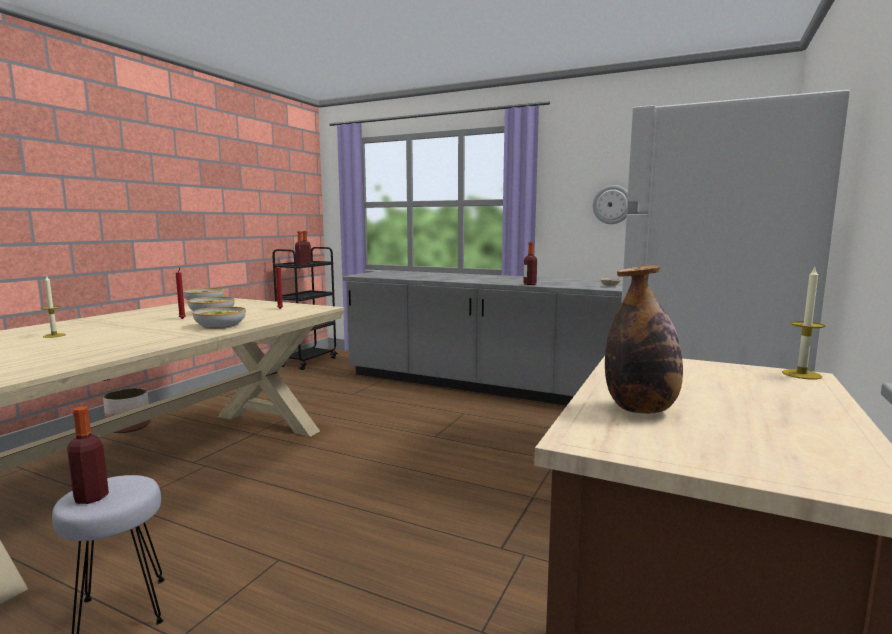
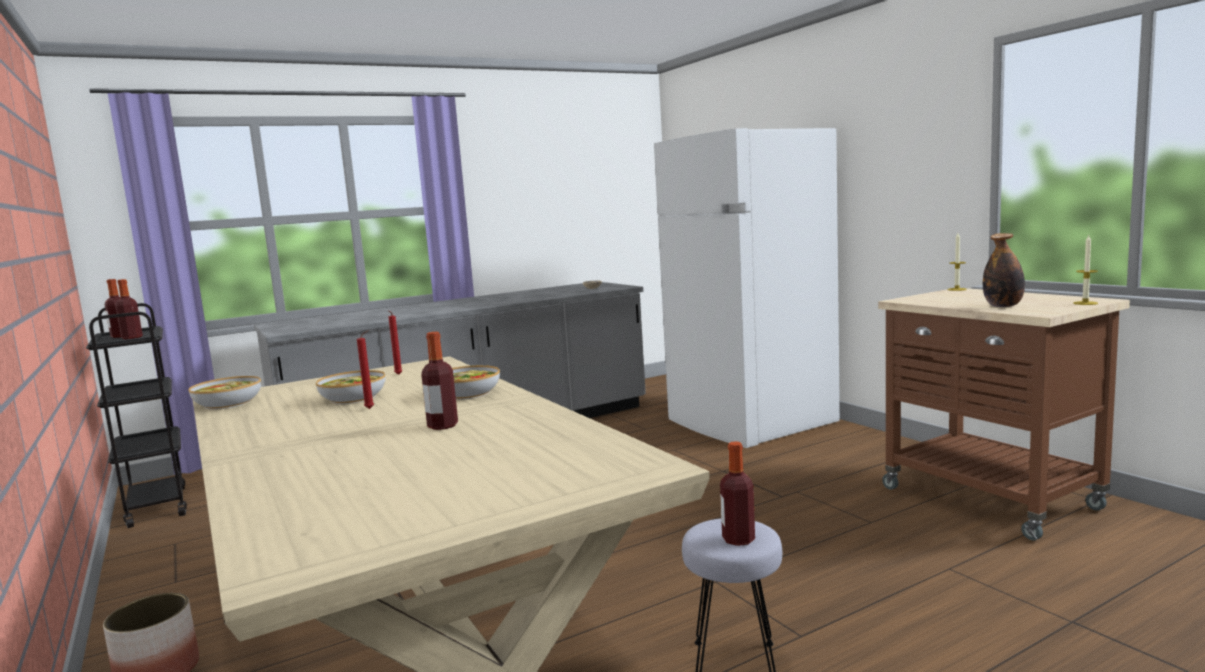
camera: 55 degrees left, 0 degrees up
candle [41,275,66,338] -> candle moved to [1073,235,1098,305]
bottle [523,242,537,285] -> bottle moved to [421,332,458,430]
wall clock [593,185,628,224] -> none

